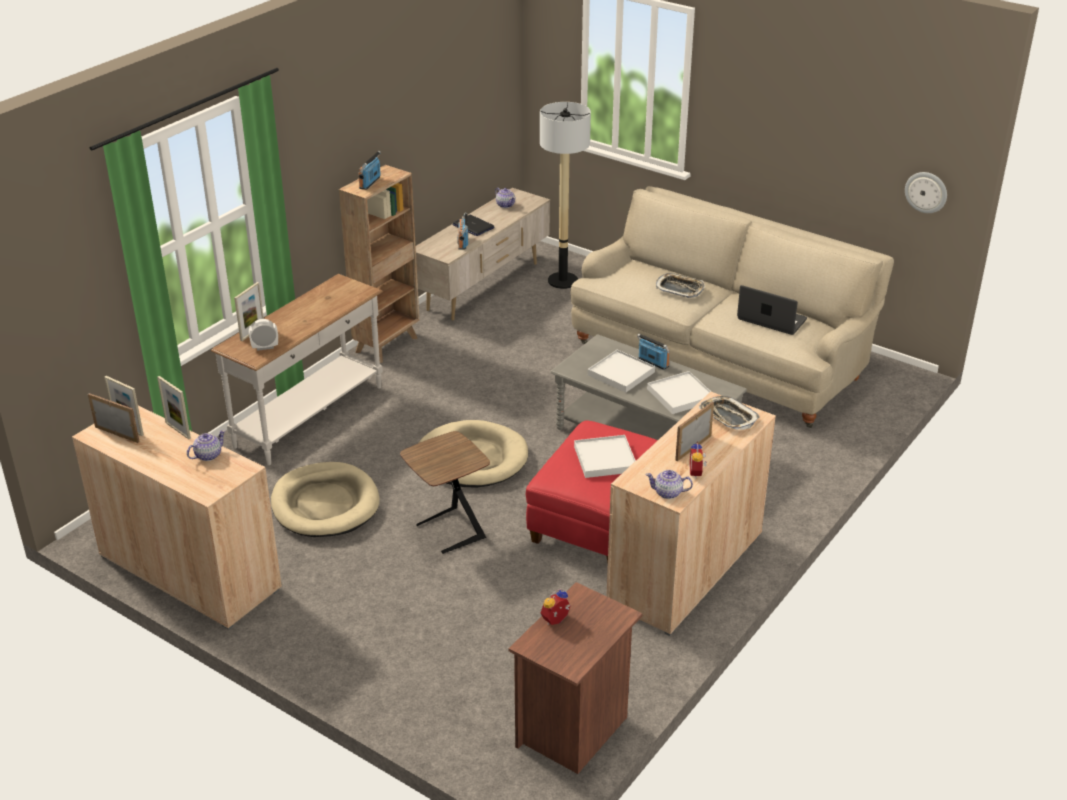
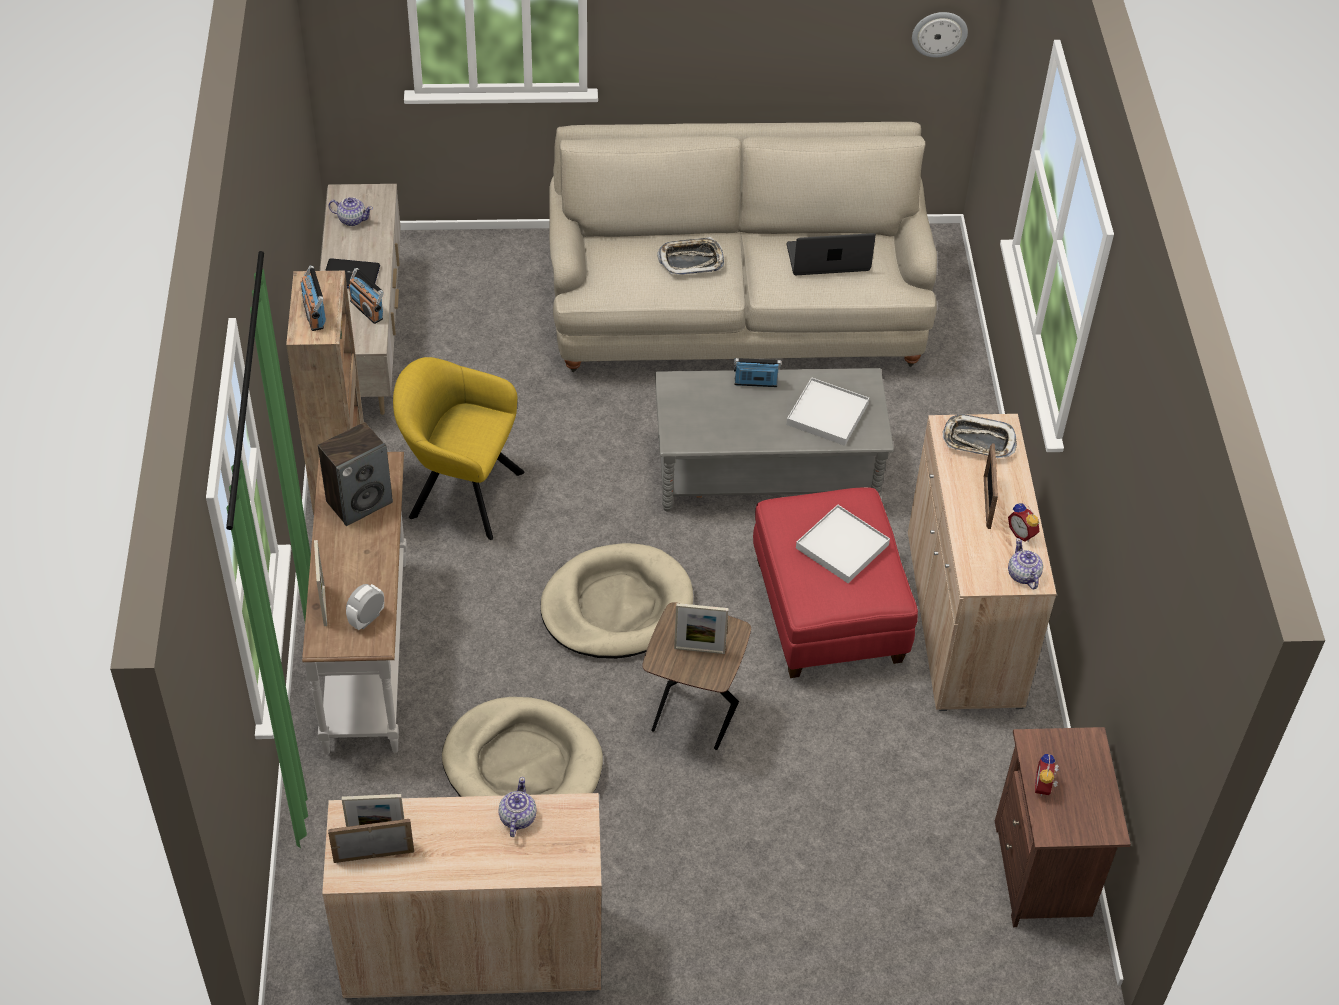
camera: 40 degrees left, 15 degrees up
picture frame [157,376,191,439] -> picture frame moved to [674,603,729,654]
floor lamp [540,102,591,289] -> none
white tray [588,350,655,393] -> none
teapot [646,470,693,499] -> teapot turned 105 degrees clockwise [1008,538,1043,589]
none -> speaker [318,422,393,526]
none -> yellow armchair [393,357,525,540]

